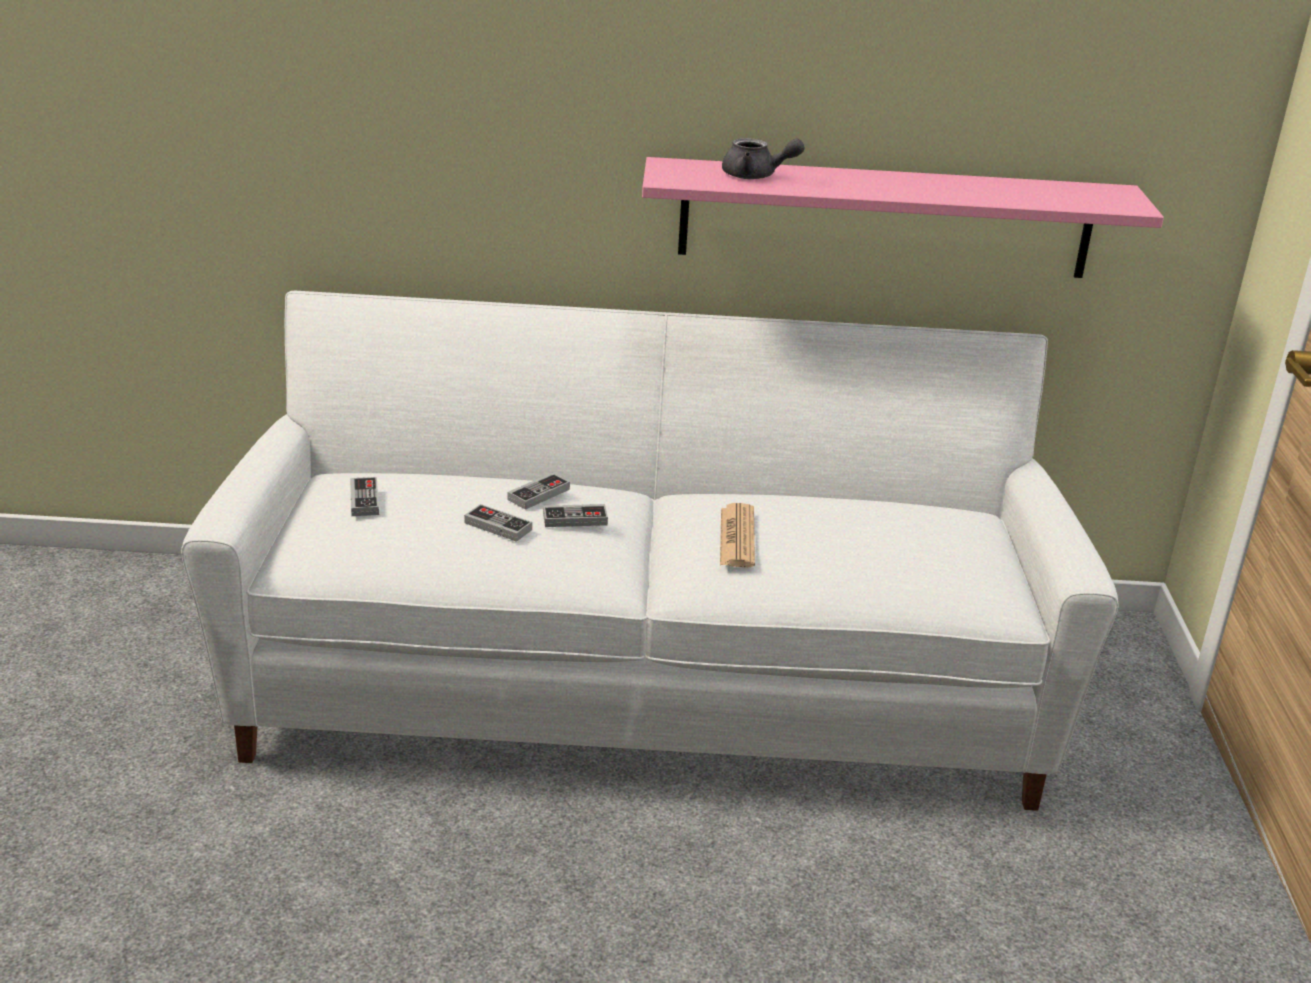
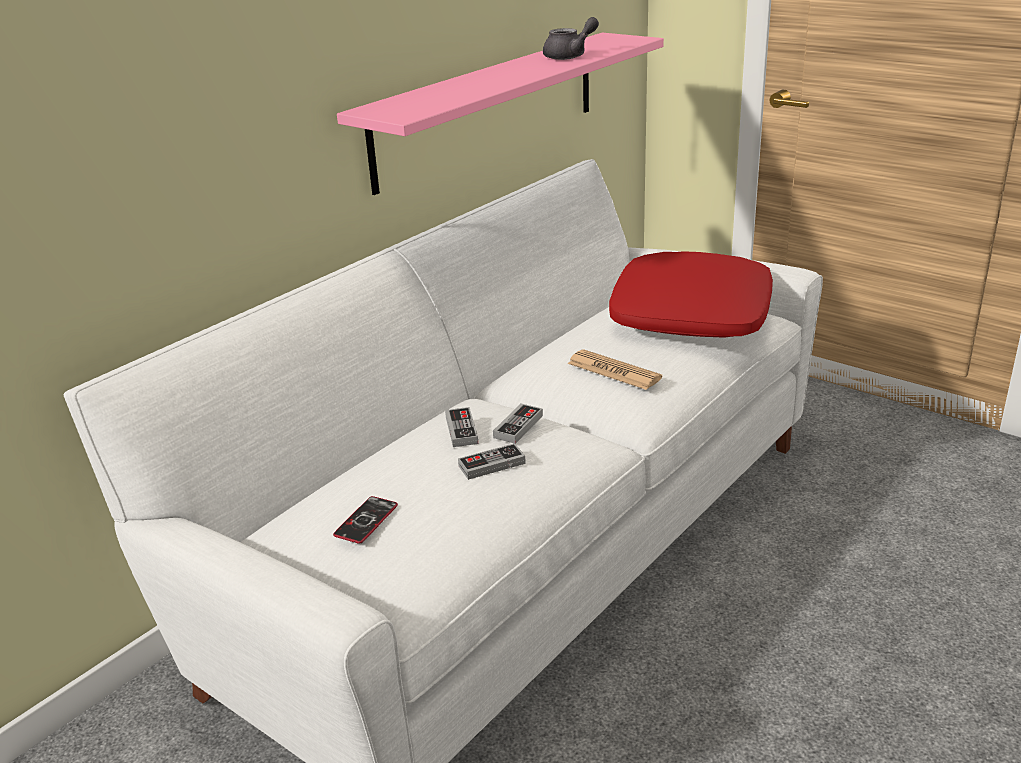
camera: 50 degrees left, 0 degrees up
game controller [350,477,379,516] -> phone [333,496,398,544]
grey teapot [722,138,804,179] -> grey teapot moved to [543,17,599,60]
none -> red pillow [609,251,773,338]

